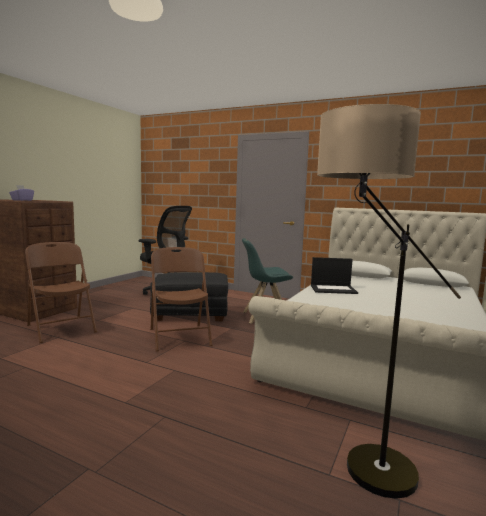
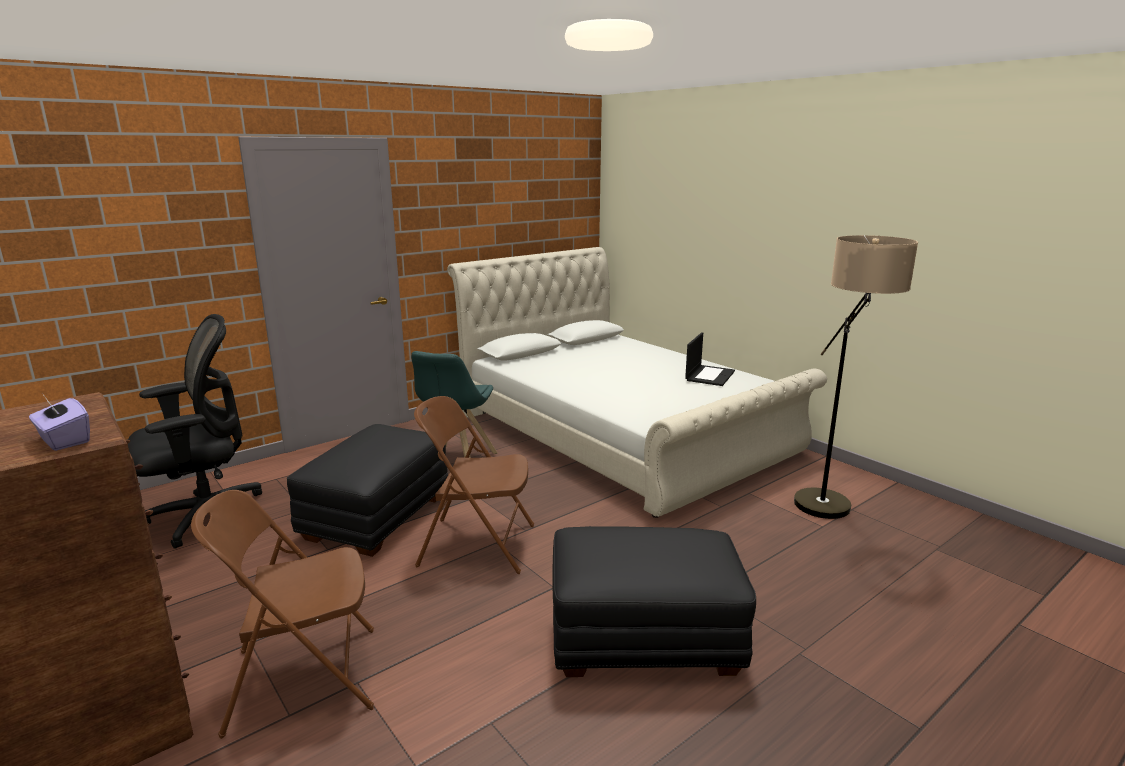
camera: 65 degrees left, 10 degrees up
laptop [311,257,358,294] -> laptop moved to [685,332,735,386]
none -> black ottoman [553,526,756,677]

